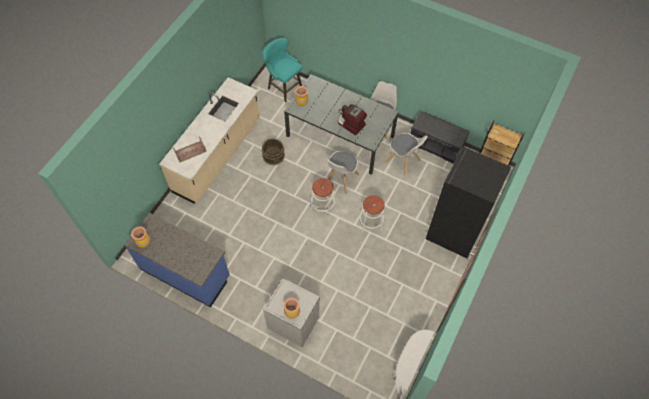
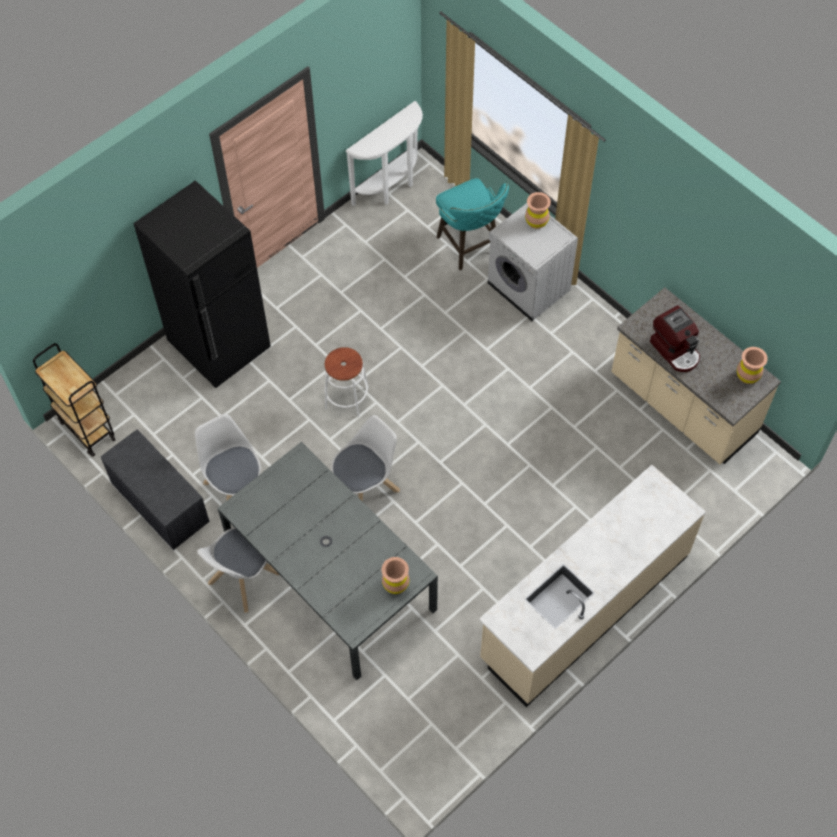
camera: 160 degrees left, 0 degrees up
blue counter [125,213,230,307] -> beige counter [611,287,781,464]
brown tray [173,136,207,162] -> none
turquoise stool [262,38,302,102] -> turquoise stool moved to [436,178,509,270]
brown bucket [262,139,285,165] -> none
white stool [311,178,335,217] -> none
coffee machine [338,104,367,135] -> coffee machine moved to [650,305,700,372]

